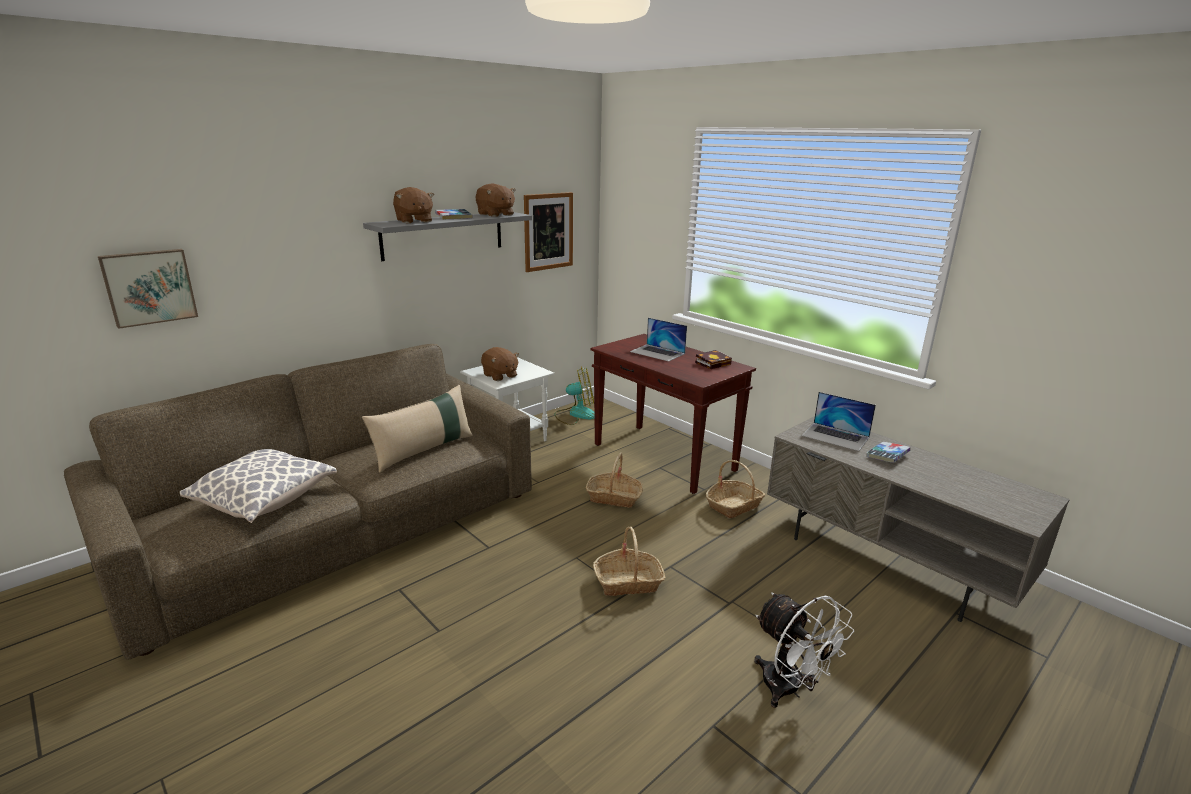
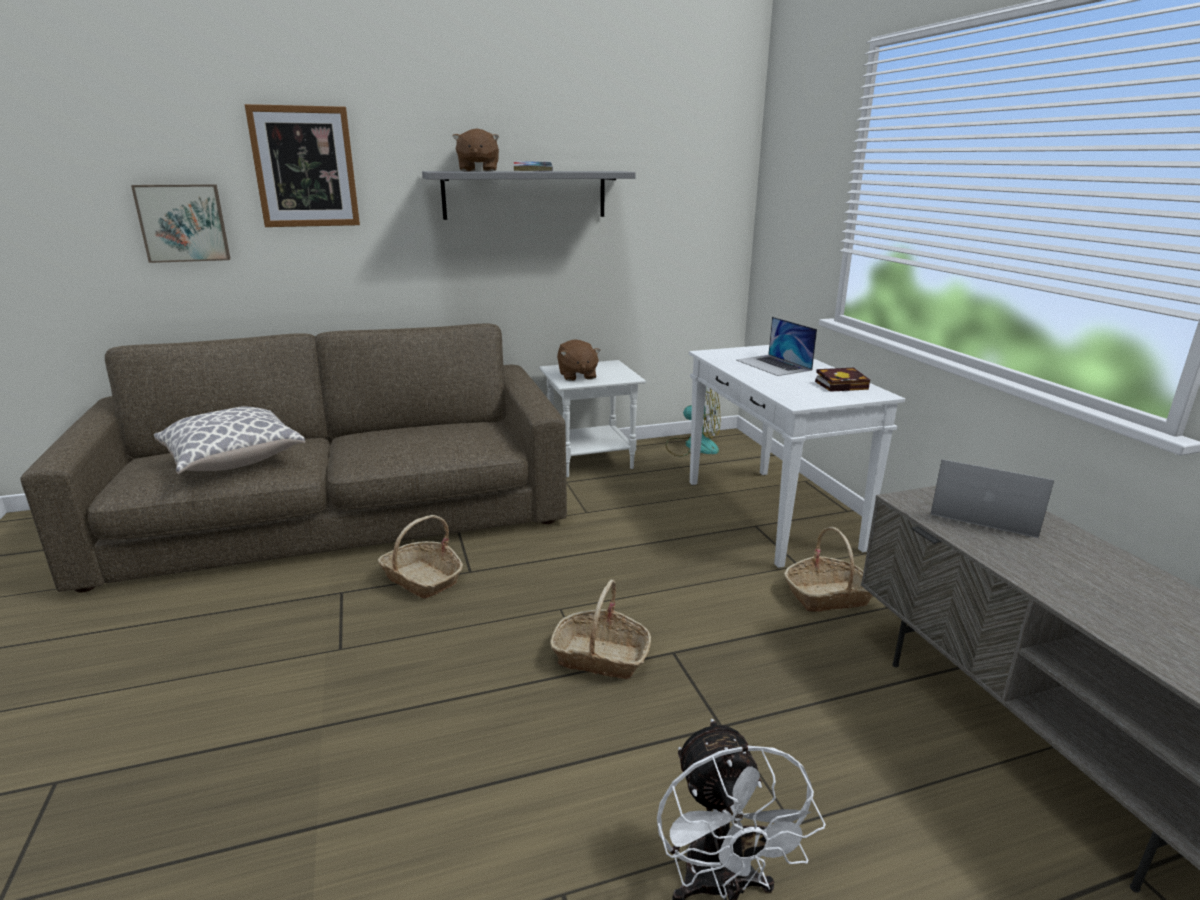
camera: 25 degrees right, 0 degrees up
beige pillow [362,385,473,473] -> none
brown plush toy [476,184,516,217] -> none
picture [524,192,573,272] -> picture moved to [244,104,360,227]
basket [586,452,643,508] -> basket moved to [377,515,463,599]
brown console table [590,334,756,494] -> white console table [689,345,905,568]
laptop [802,392,876,451] -> laptop turned 150 degrees clockwise [931,459,1054,538]
book [866,442,910,463] -> none

